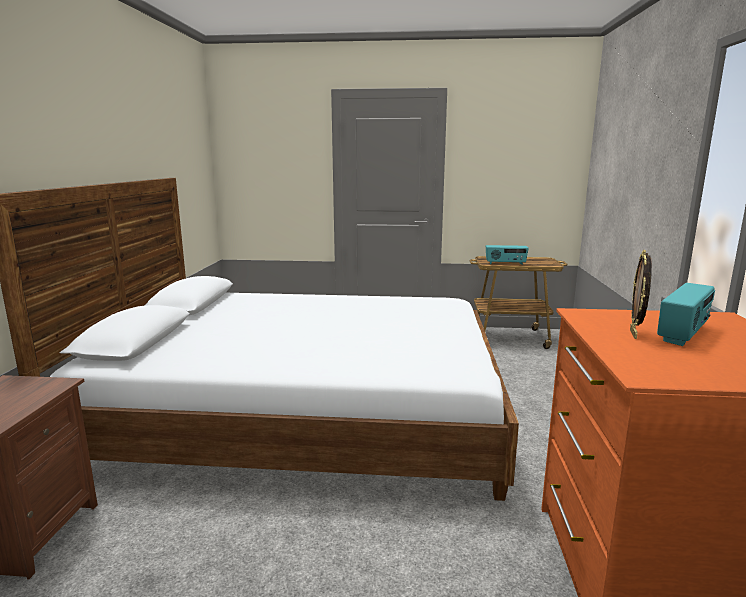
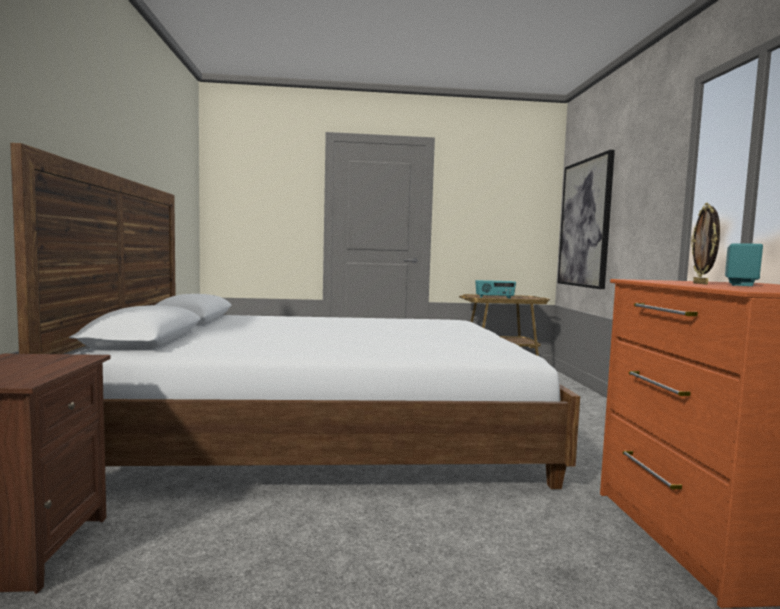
camera: 10 degrees left, 10 degrees down
none -> picture [558,150,615,289]

